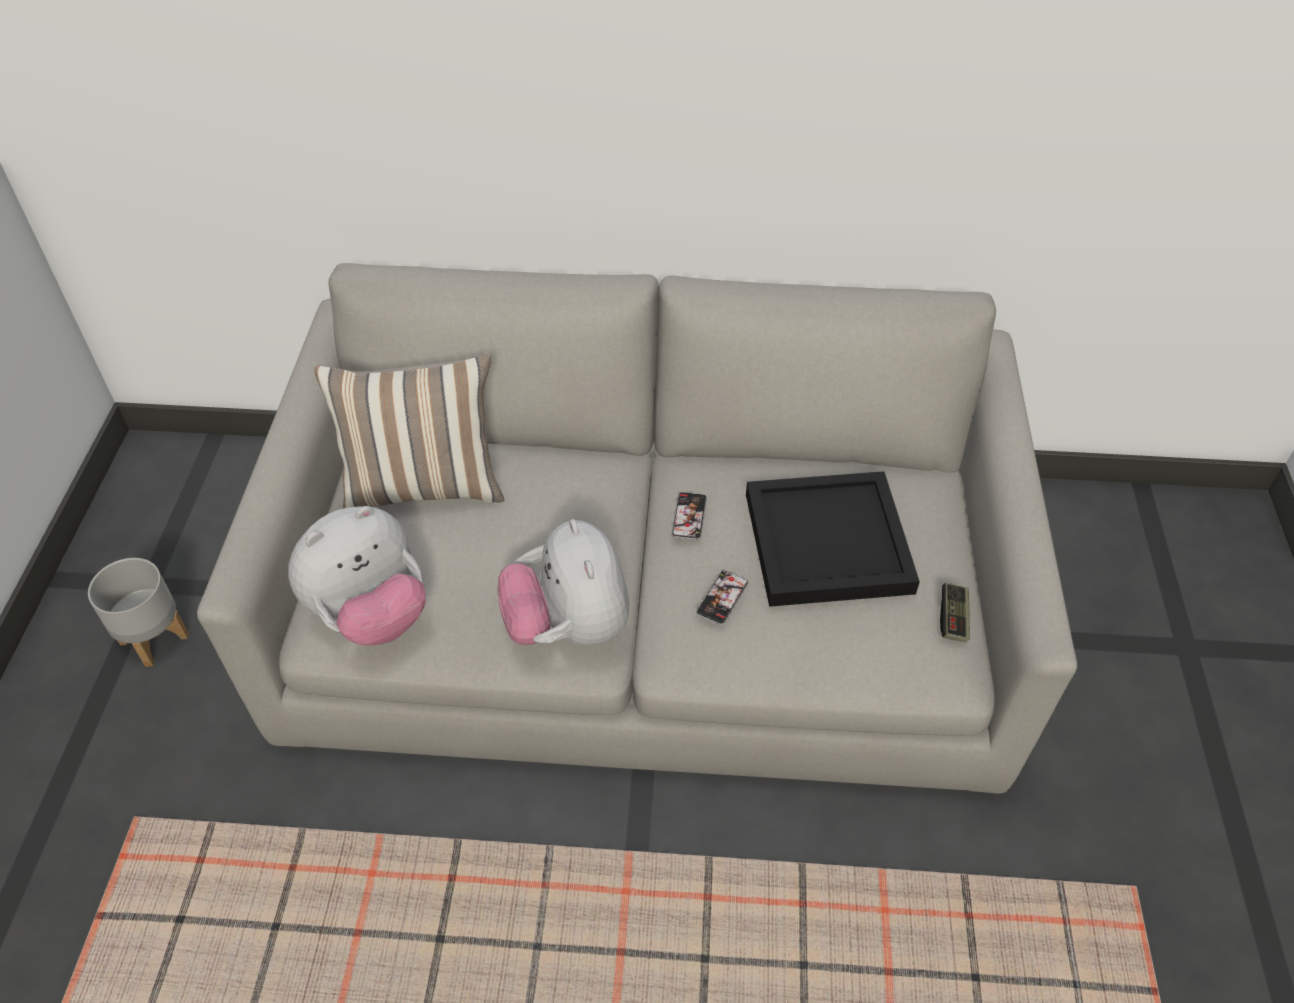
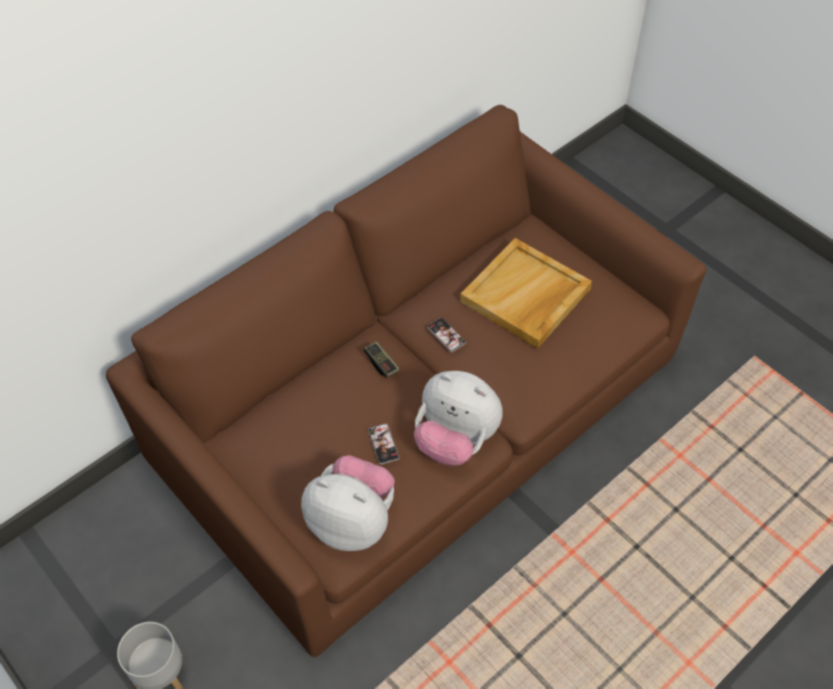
camera: 45 degrees left, 5 degrees up
grey sofa [197,263,1077,793] -> brown sofa [106,105,707,657]
plush toy [288,506,426,645] -> plush toy turned 75 degrees counterclockwise [301,455,395,551]
pillow [314,354,504,509] -> none
phone [696,570,749,625] -> phone moved to [368,424,400,464]
black tray [746,471,920,607] -> beige tray [460,238,592,349]
game controller [940,583,970,642] -> game controller moved to [364,342,399,378]

